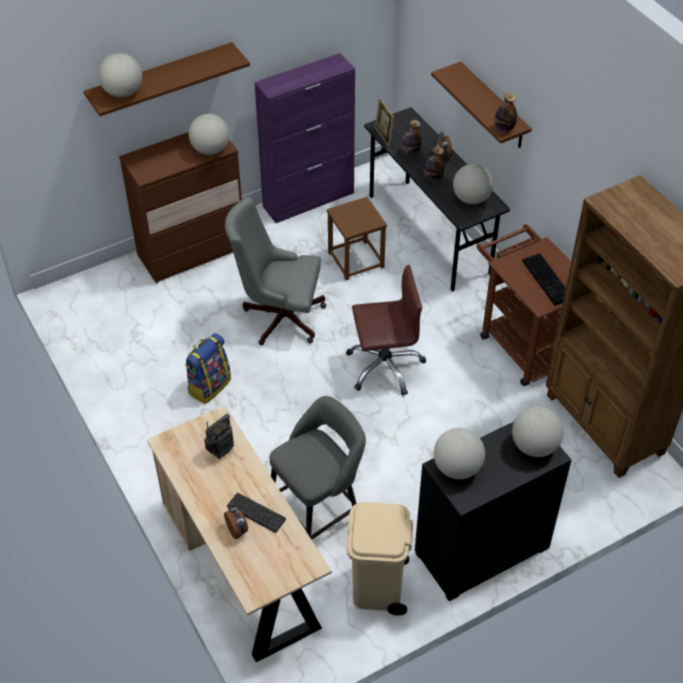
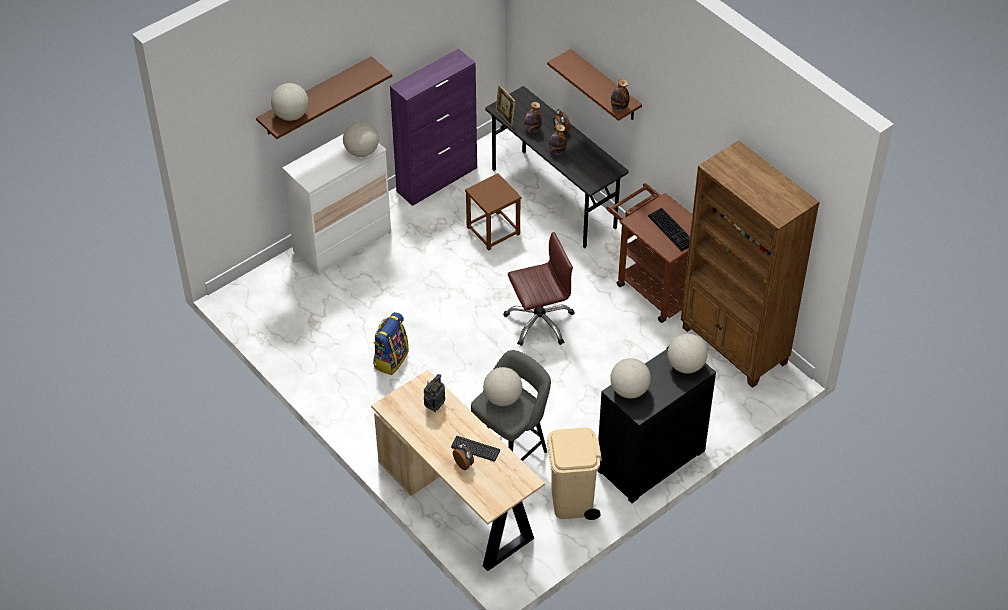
camera: 10 degrees left, 0 degrees up
brown dresser [119,132,242,284] -> white dresser [282,134,391,276]
grey office chair [225,197,326,345] -> none
globe [453,164,494,204] -> globe moved to [483,367,522,406]

